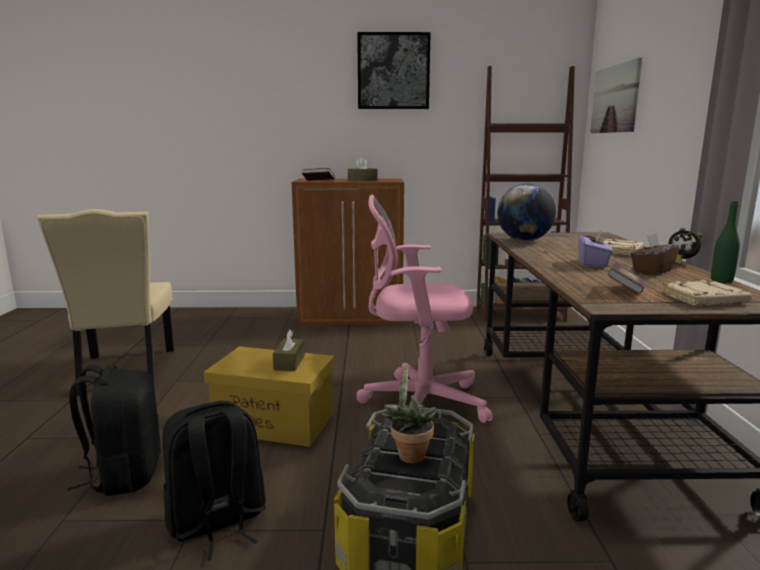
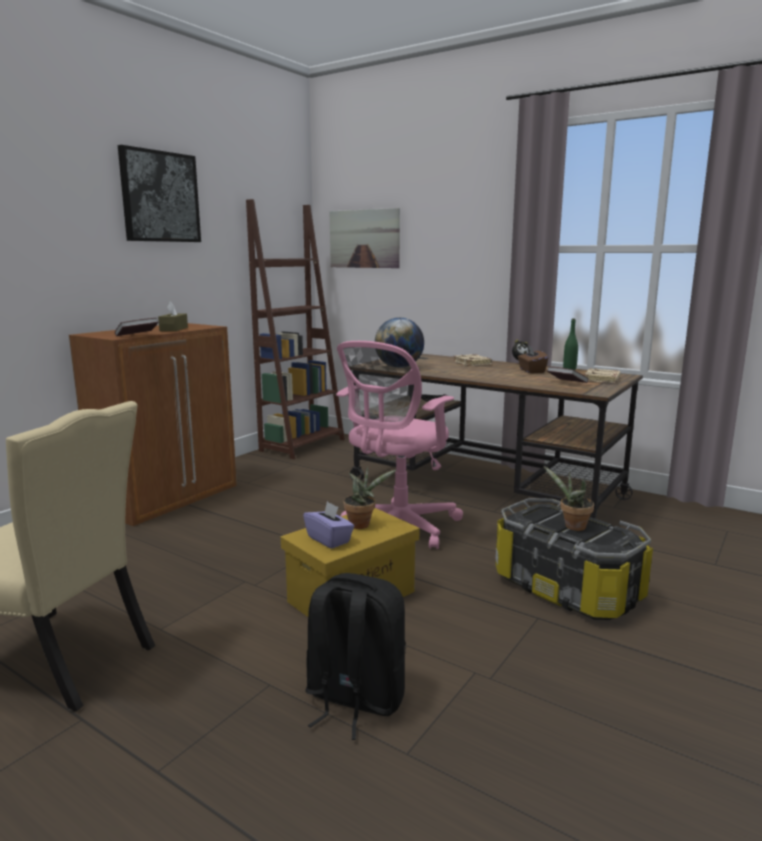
camera: 55 degrees left, 0 degrees up
black backpack [162,401,266,561] -> none
brown tissue box [273,329,305,371] -> potted plant [343,467,396,529]
purple tissue box [578,229,613,268] -> purple tissue box moved to [303,501,355,549]

